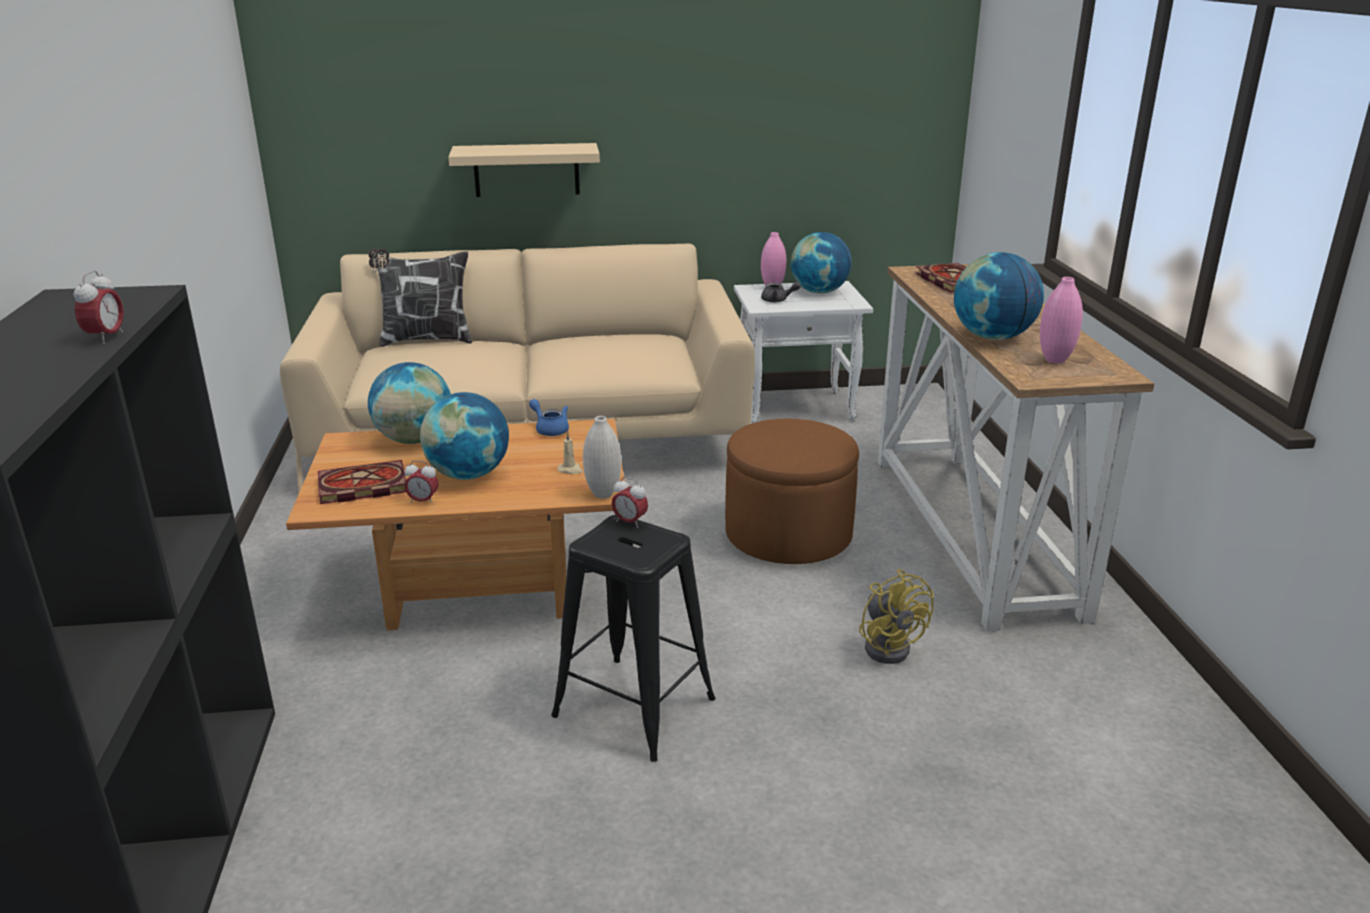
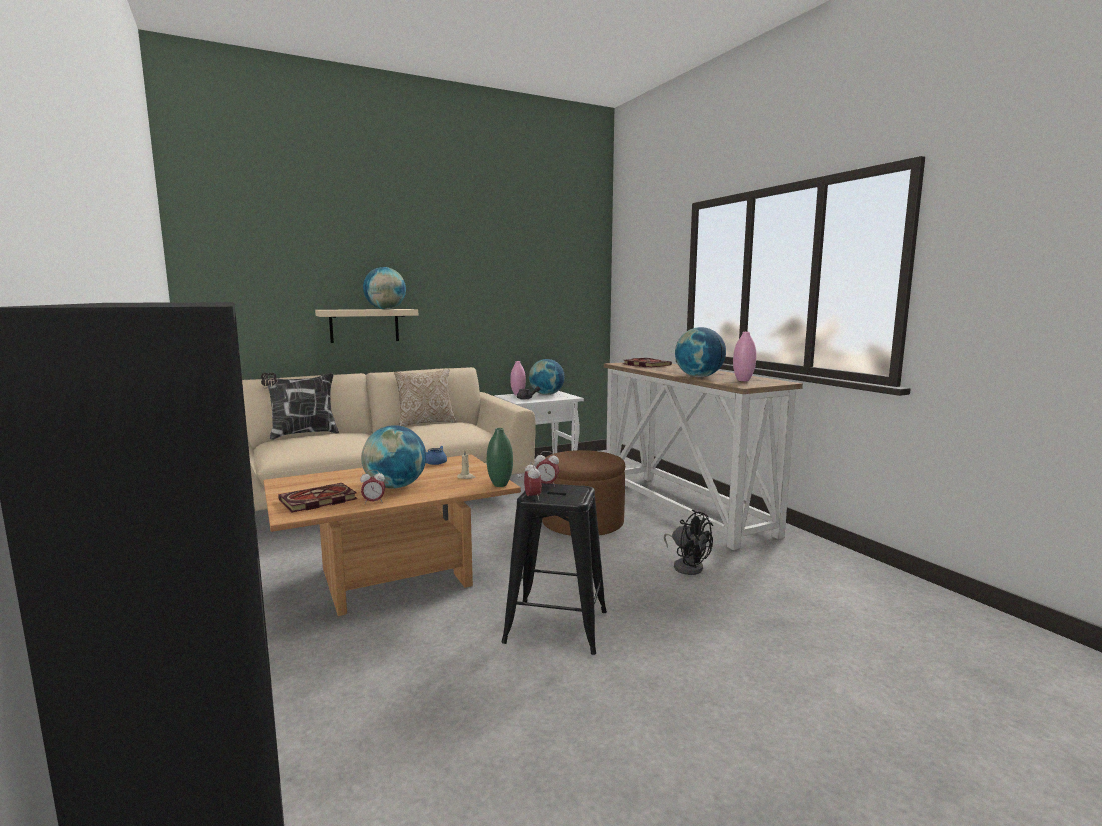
camera: 20 degrees left, 15 degrees down
alarm clock [73,271,124,344] -> alarm clock moved to [524,461,542,501]
globe [368,362,451,444] -> globe moved to [363,267,406,309]
white vase [583,416,621,499] -> green vase [487,428,513,487]
yellow fan [859,569,934,664] -> black fan [664,510,713,575]
none -> pillow [394,369,457,427]

